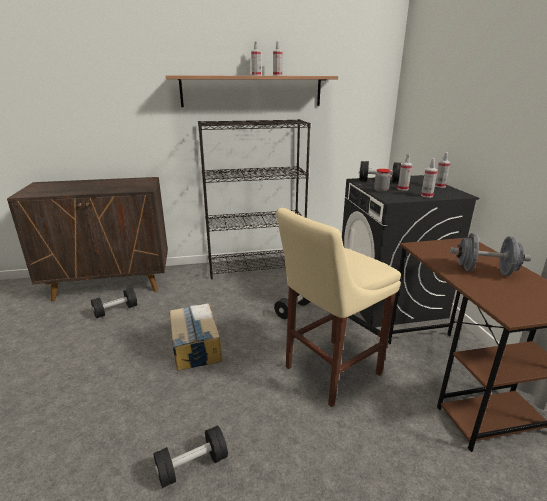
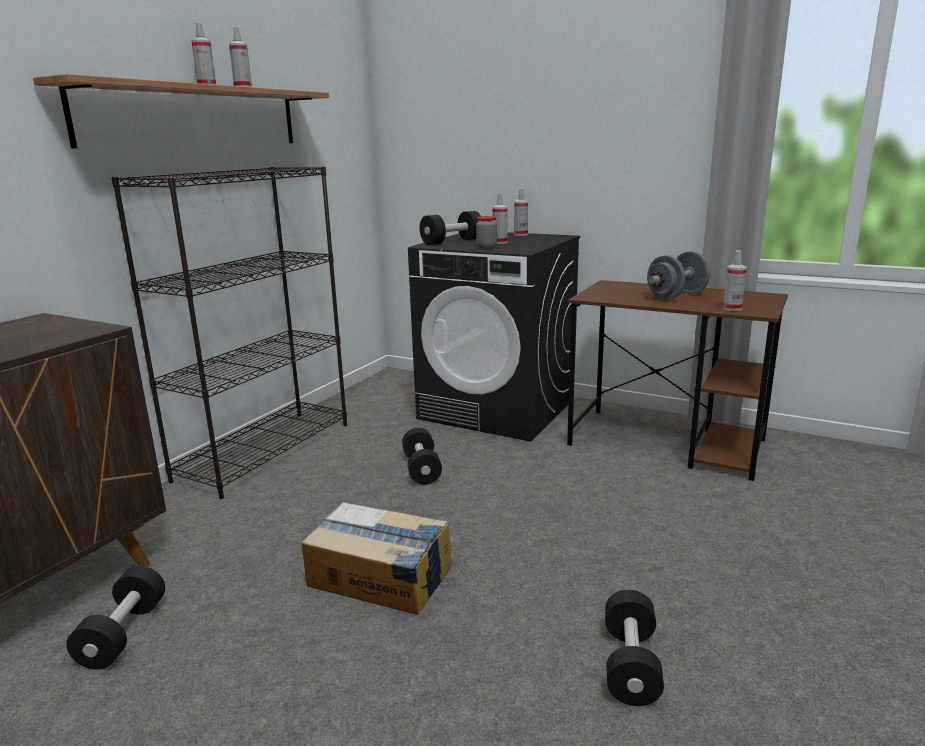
camera: 50 degrees left, 5 degrees down
beige stool [276,208,401,407] -> none
spray bottle [421,158,438,198] -> spray bottle moved to [723,250,747,311]

